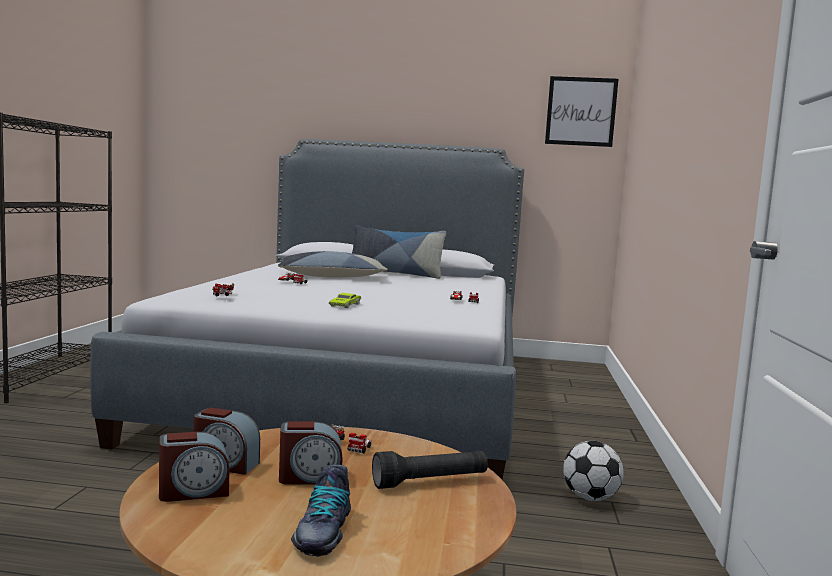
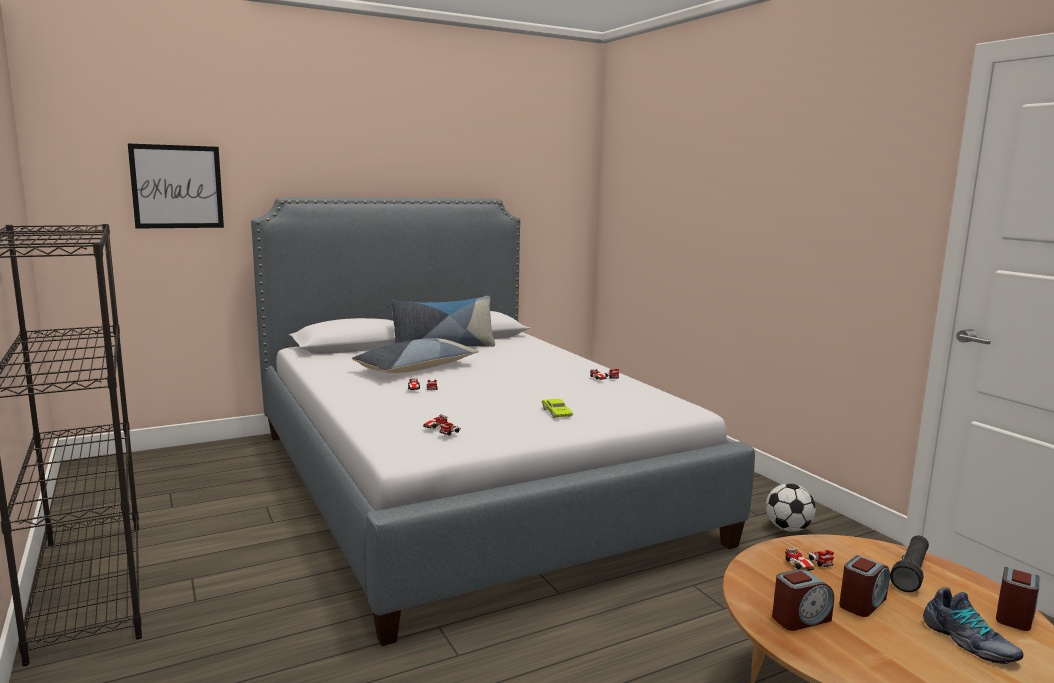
camera: 35 degrees left, 5 degrees up
alarm clock [159,432,230,502] -> alarm clock moved to [996,567,1040,631]
picture [545,76,619,147] -> picture moved to [128,143,224,229]

